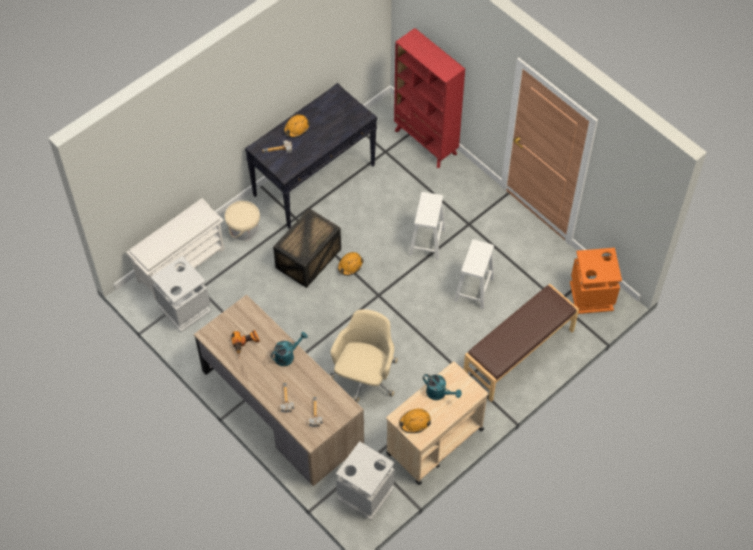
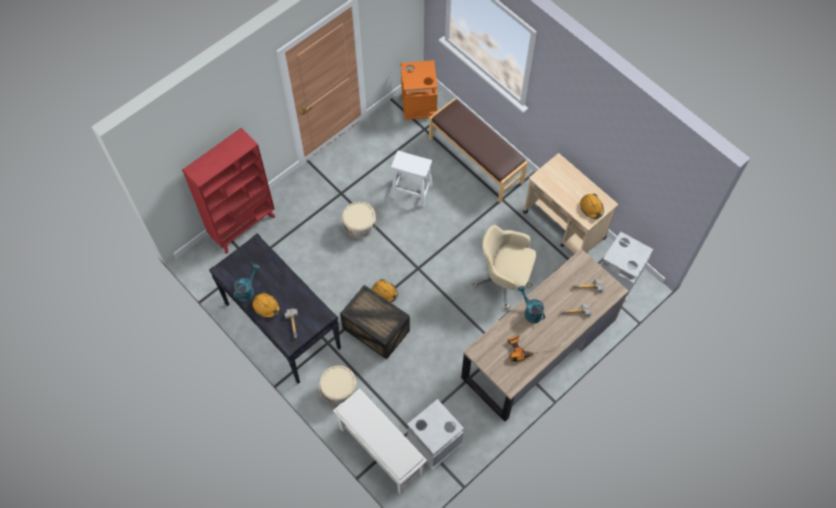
camera: 90 degrees left, 5 degrees up
white stool [409,192,445,260] -> beige bucket [341,202,376,239]
turquoise watering can [423,374,462,400] -> turquoise watering can moved to [233,264,260,302]

